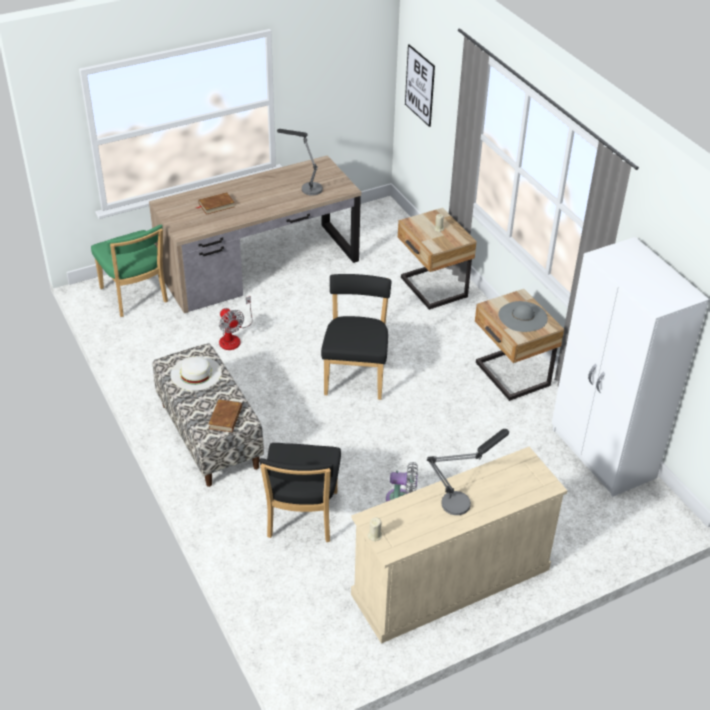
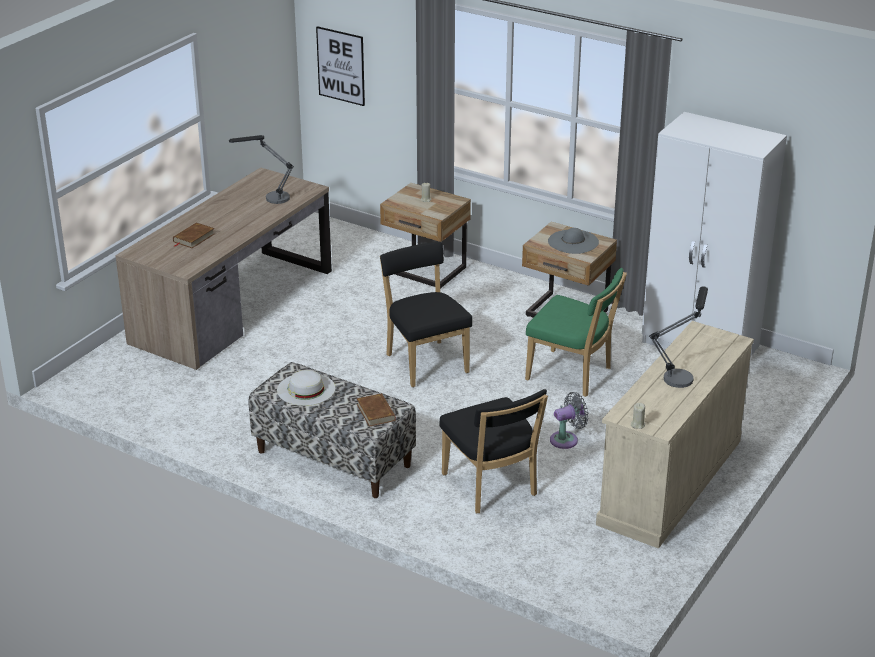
camera: 30 degrees left, 10 degrees down
green chair [91,225,168,317] -> green chair moved to [525,268,627,397]
fan [219,296,253,350] -> none

